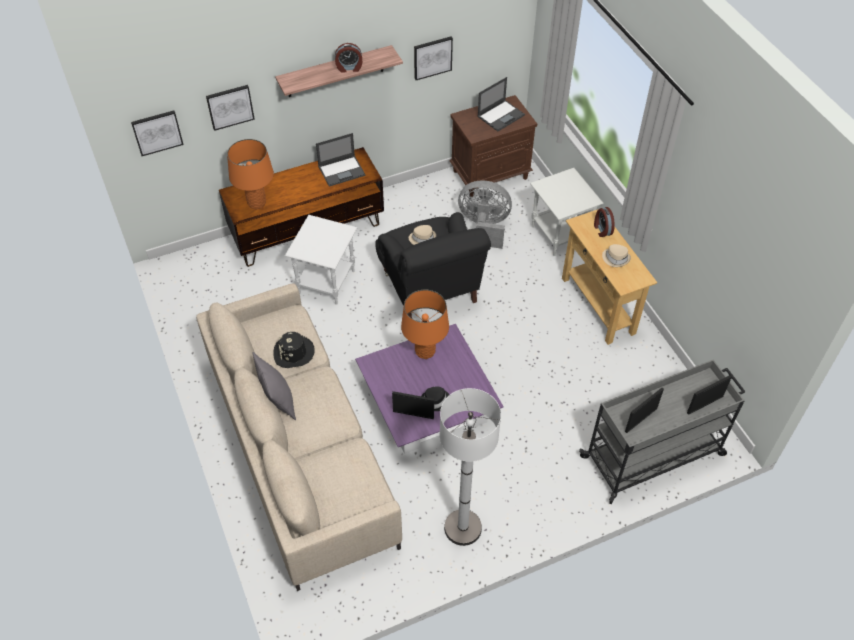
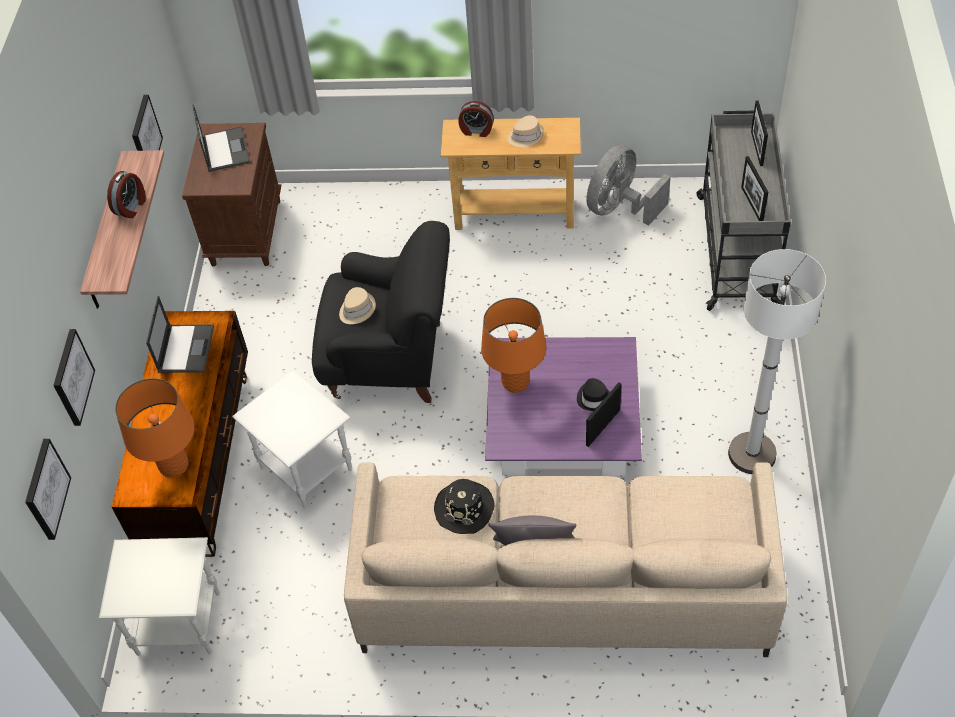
camera: 60 degrees left, 0 degrees up
grey fan [458,180,512,249] -> grey fan moved to [586,145,671,225]
white side table [530,168,604,256] -> white side table moved to [99,537,220,656]

